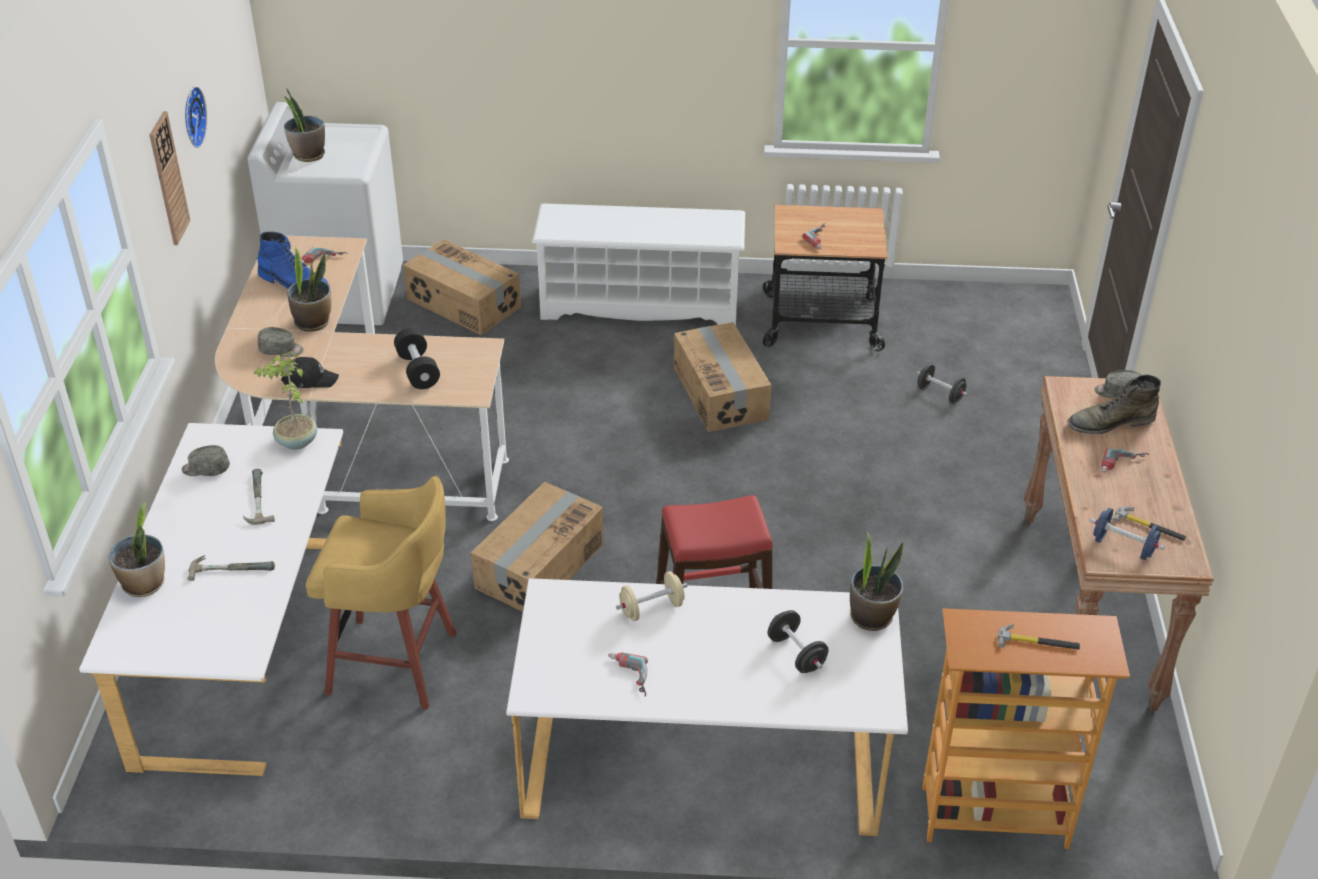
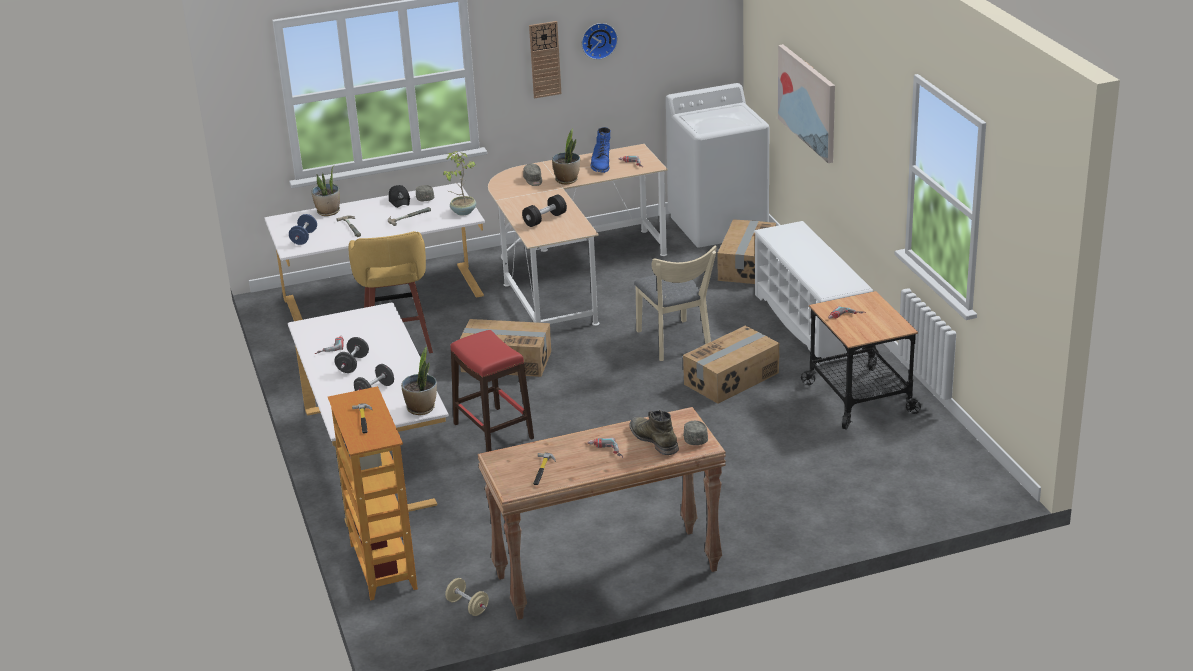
camera: 70 degrees right, 10 degrees down
black cap [281,357,339,388] -> black cap moved to [389,185,410,208]
potted plant [284,88,325,162] -> none
beige dumbbell [616,571,688,622] -> beige dumbbell moved to [445,578,489,616]
black dumbbell [916,364,968,404] -> black dumbbell moved to [335,337,369,373]
blue dumbbell [1089,508,1165,560] -> blue dumbbell moved to [289,214,317,245]
none -> beige chair [634,246,717,361]
none -> picture [778,44,835,163]

